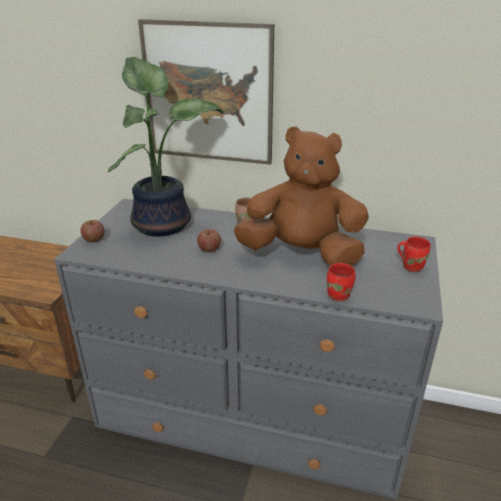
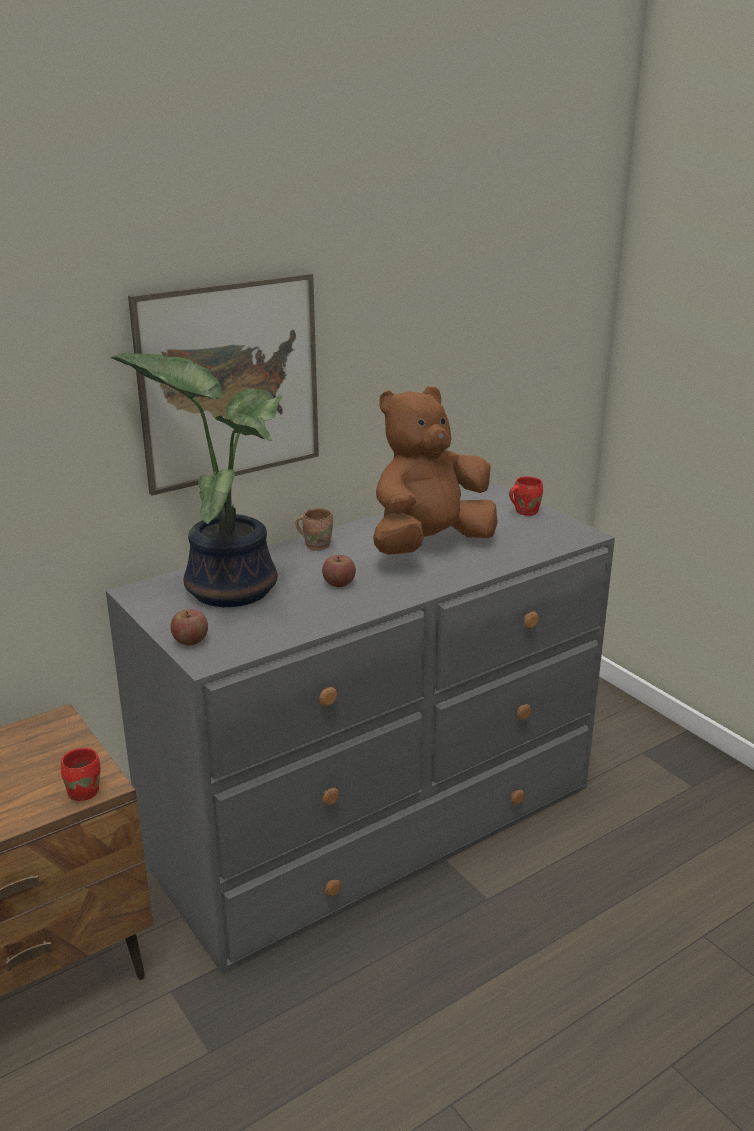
camera: 50 degrees left, 5 degrees down
red mug [327,263,355,301] -> red mug moved to [61,748,100,801]

